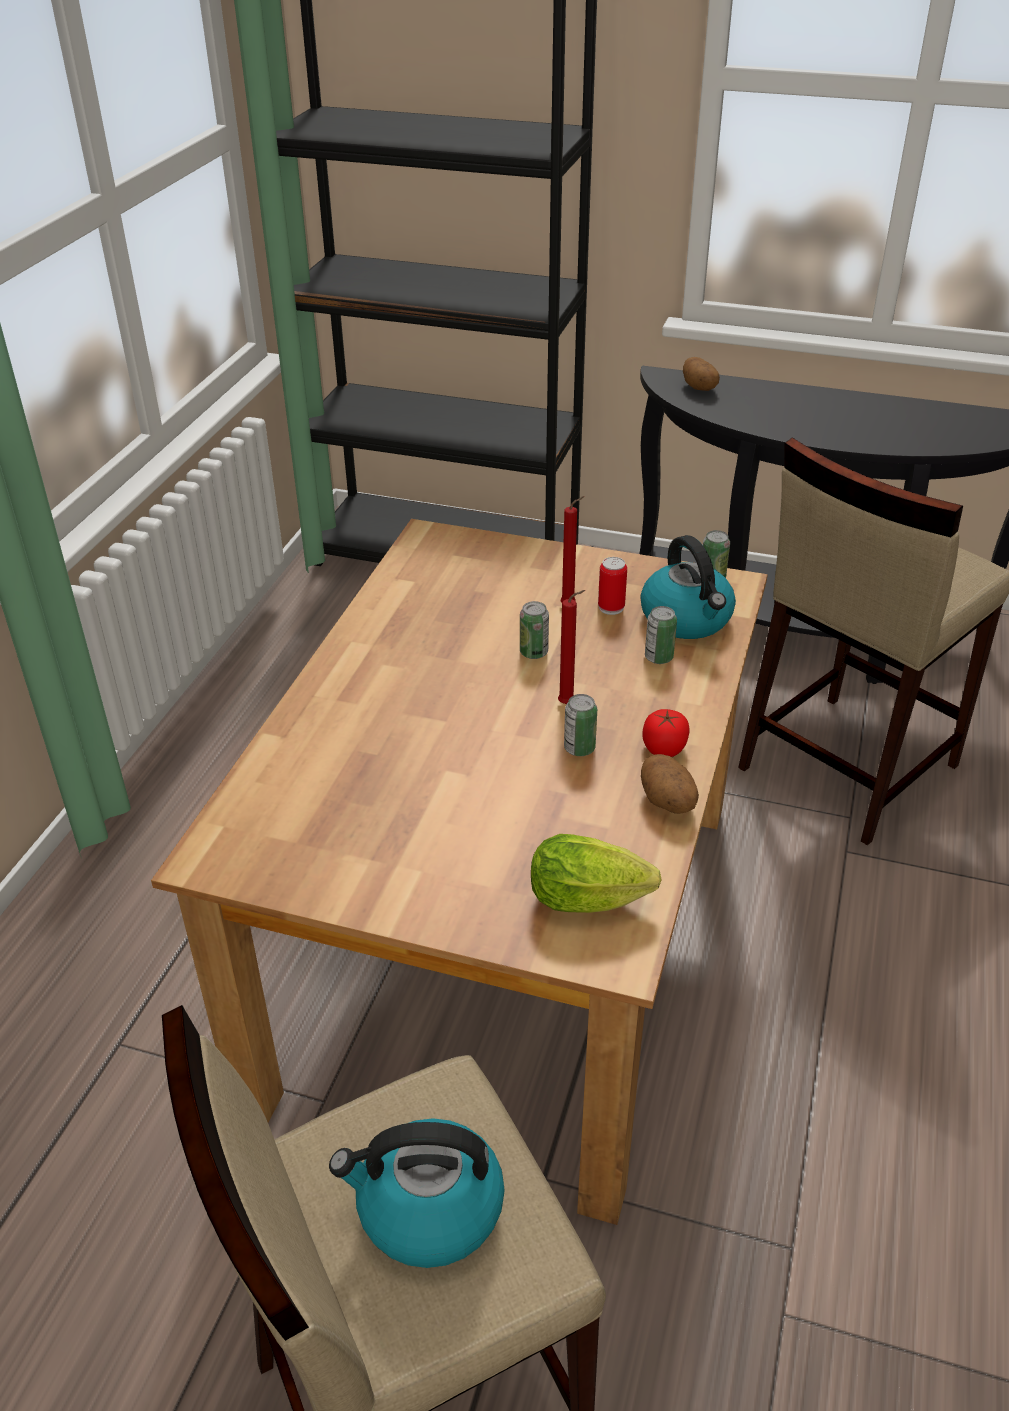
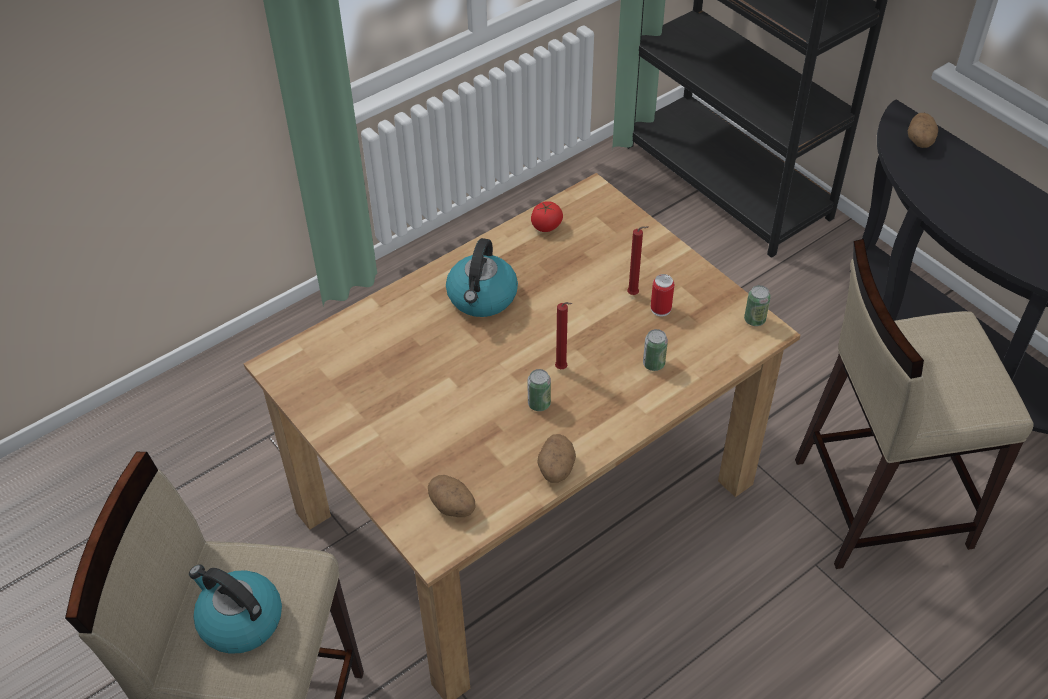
camera: 35 degrees right, 10 degrees up
can [520,601,549,659] -> none
lettuce [531,834,662,913] -> potato [428,475,476,517]
kettle [641,535,736,639] -> kettle moved to [446,238,518,317]
tomato [642,709,690,757] -> tomato moved to [531,201,563,232]

